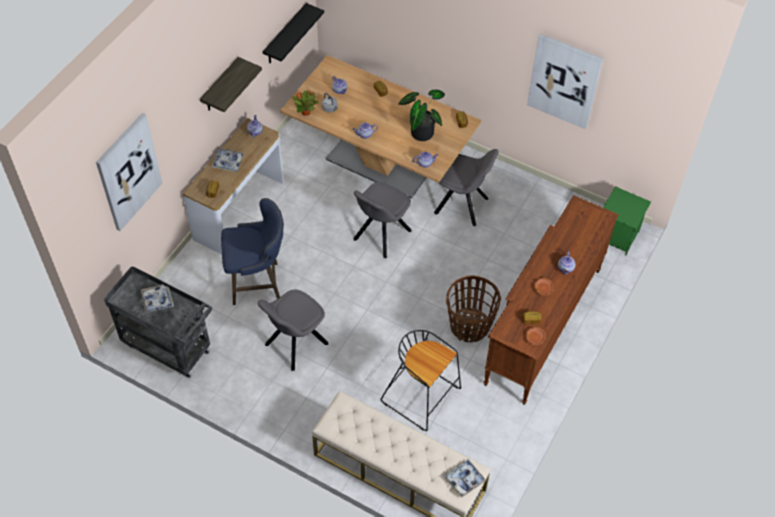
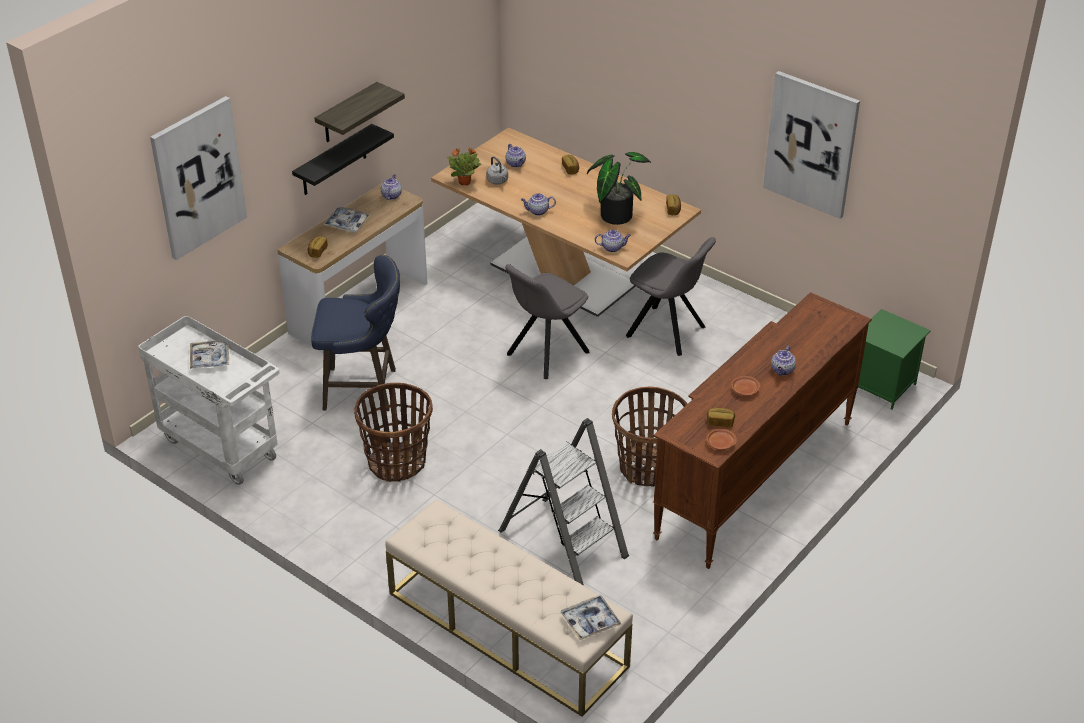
camera: 10 degrees right, 15 degrees down
black cart [104,267,212,378] -> white cart [138,316,280,485]
grey chair [258,289,328,371] -> basket [354,383,433,482]
black shelf [263,3,324,63] -> black shelf moved to [292,124,394,195]
black stool [381,330,461,431] -> grey step ladder [498,418,629,586]

